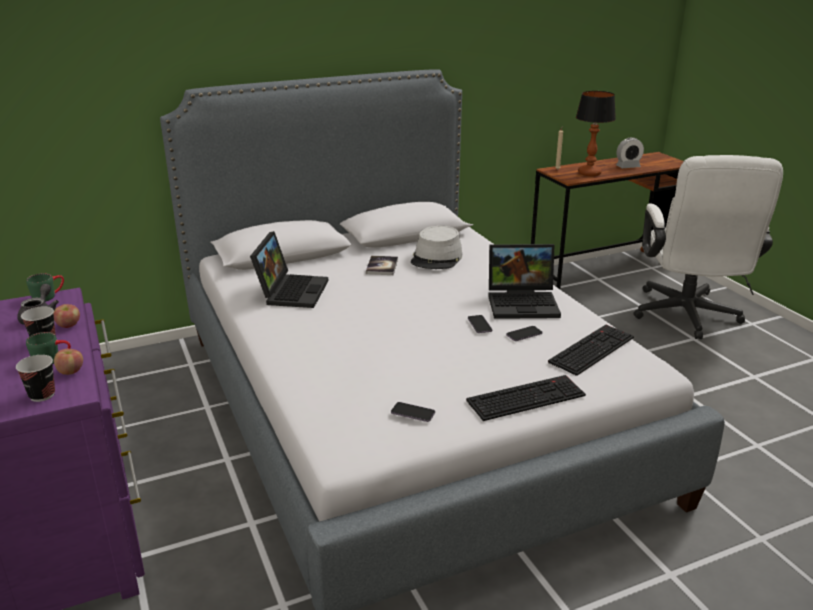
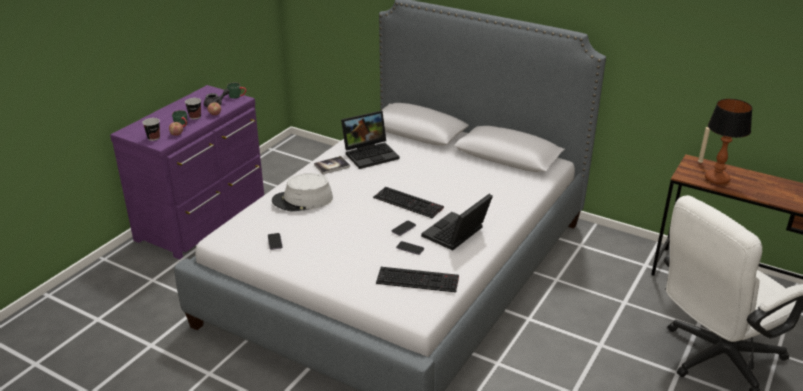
camera: 55 degrees right, 5 degrees up
book [366,256,398,275] -> book moved to [314,156,350,174]
grey hat [411,226,462,269] -> grey hat moved to [272,173,333,211]
keyboard [466,375,586,421] -> keyboard moved to [373,187,444,218]
laptop [488,244,561,319] -> laptop turned 75 degrees clockwise [421,194,493,250]
alarm clock [616,137,644,168] -> none

